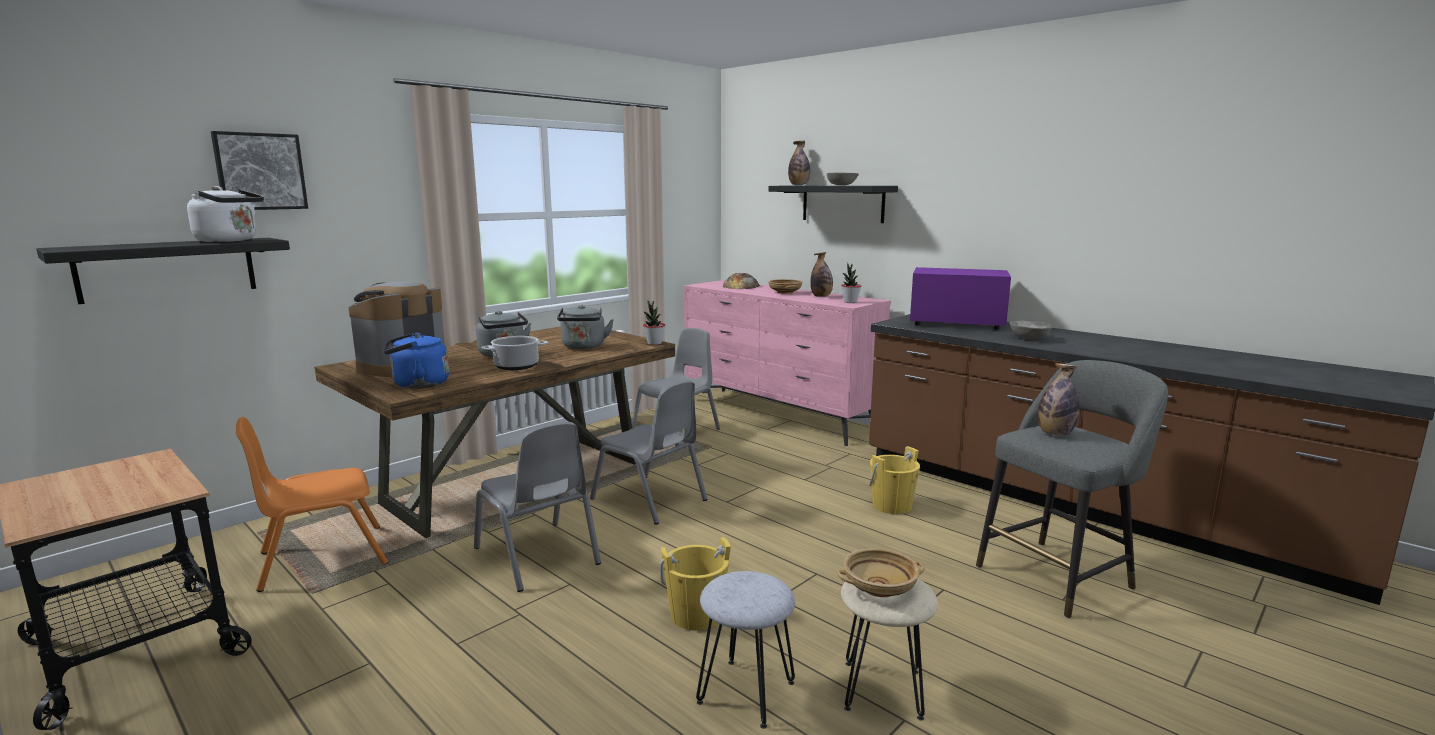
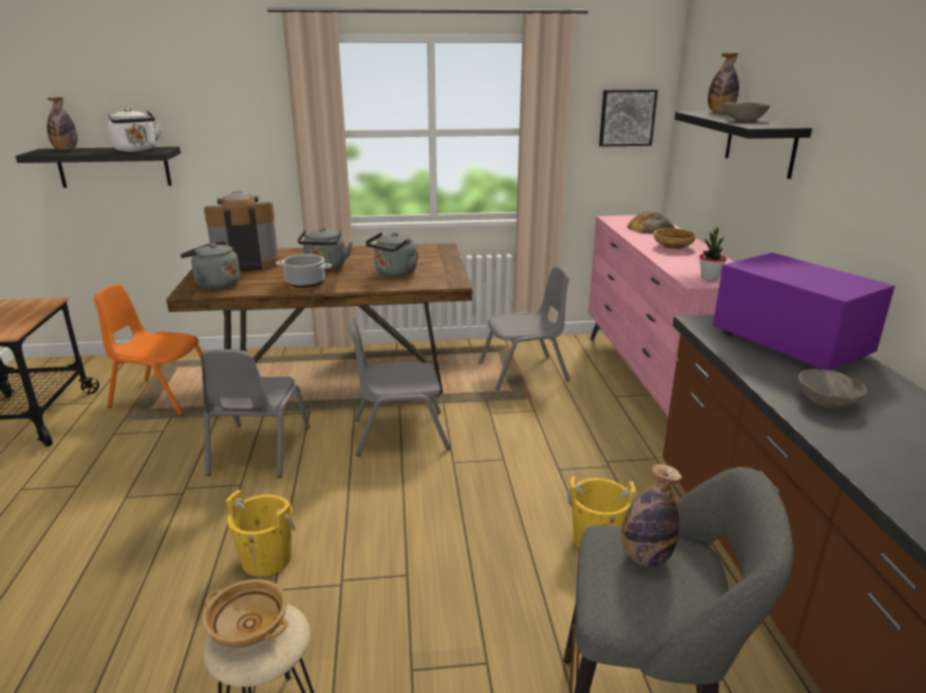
camera: 40 degrees right, 10 degrees up
picture [211,131,308,210] -> picture moved to [599,90,658,147]
blue kettle [383,332,449,389] -> grey kettle [180,241,240,290]
grey chair [590,380,708,525] -> grey chair turned 90 degrees clockwise [349,316,450,456]
potted plant [643,301,665,345] -> none
grey stool [696,571,795,729] -> none
bottle [810,252,833,297] -> bottle moved to [47,97,77,150]

